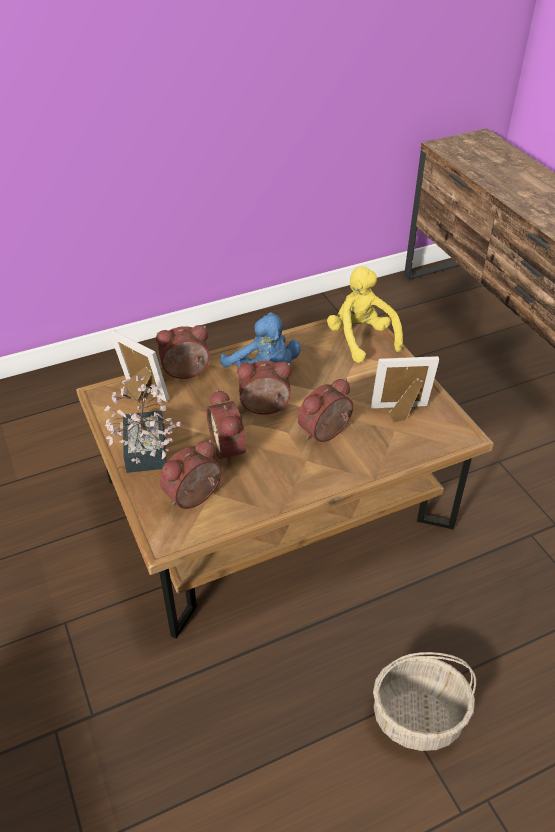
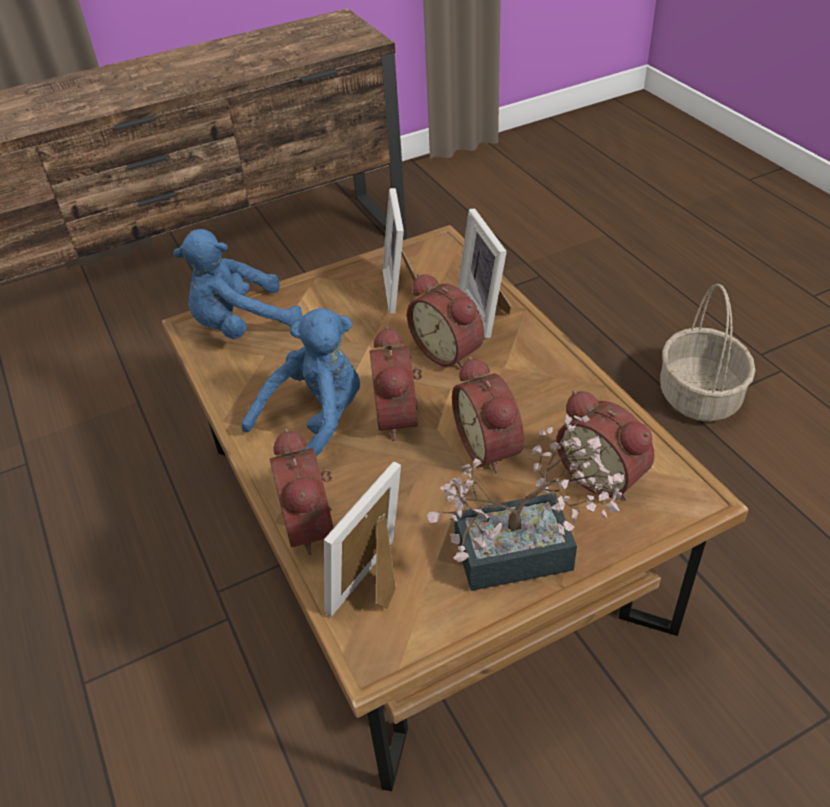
camera: 90 degrees left, 0 degrees up
alarm clock [207,389,246,464] -> alarm clock turned 90 degrees clockwise [452,356,524,473]
yellow plush toy [327,266,403,363] -> blue plush toy [173,229,303,339]
none -> picture frame [457,208,511,338]

